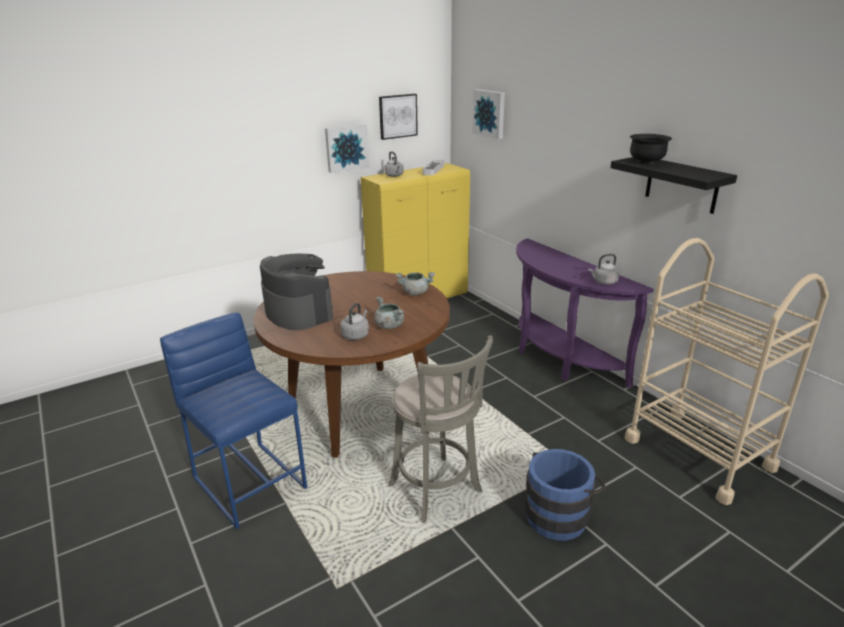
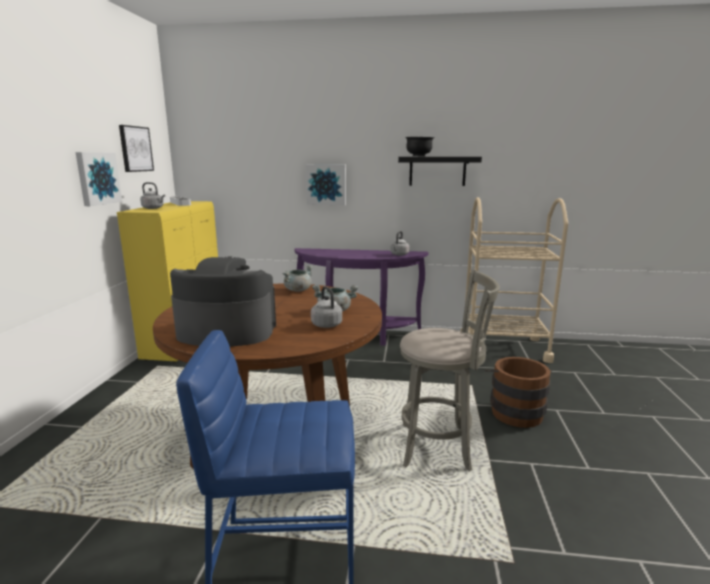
camera: 50 degrees left, 10 degrees down
picture [472,89,505,139] -> picture moved to [305,164,346,205]
blue bucket [524,449,606,541] -> brown bucket [485,357,552,428]

